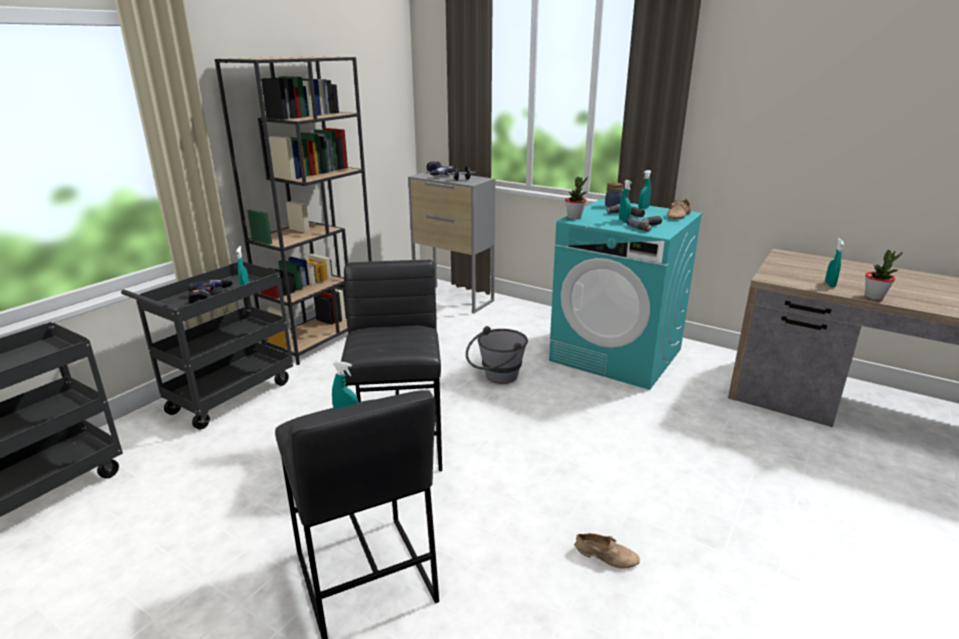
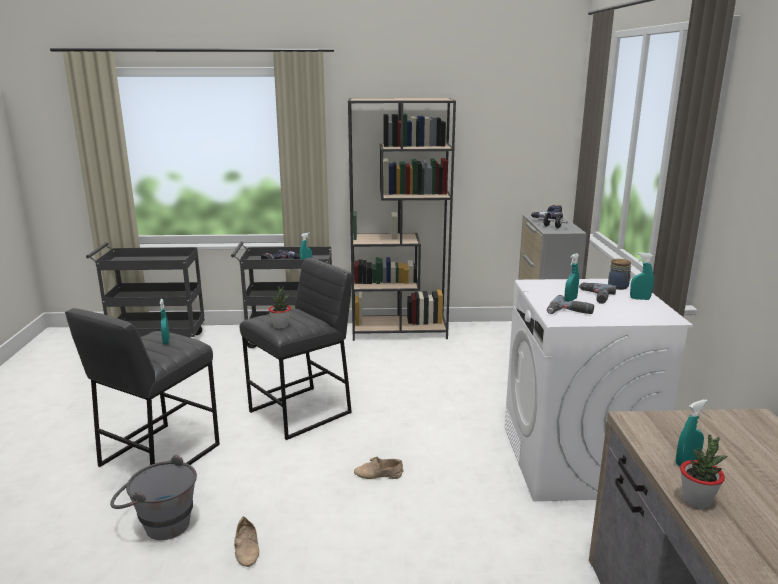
camera: 55 degrees right, 5 degrees down
grey bucket [466,326,528,384] -> grey bucket moved to [110,455,197,540]
turquoise washing machine [549,199,703,390] -> white washing machine [505,278,693,501]
potted plant [565,177,588,219] -> potted plant moved to [268,286,291,329]
beige shoe [667,198,691,220] -> beige shoe moved to [354,457,404,479]

